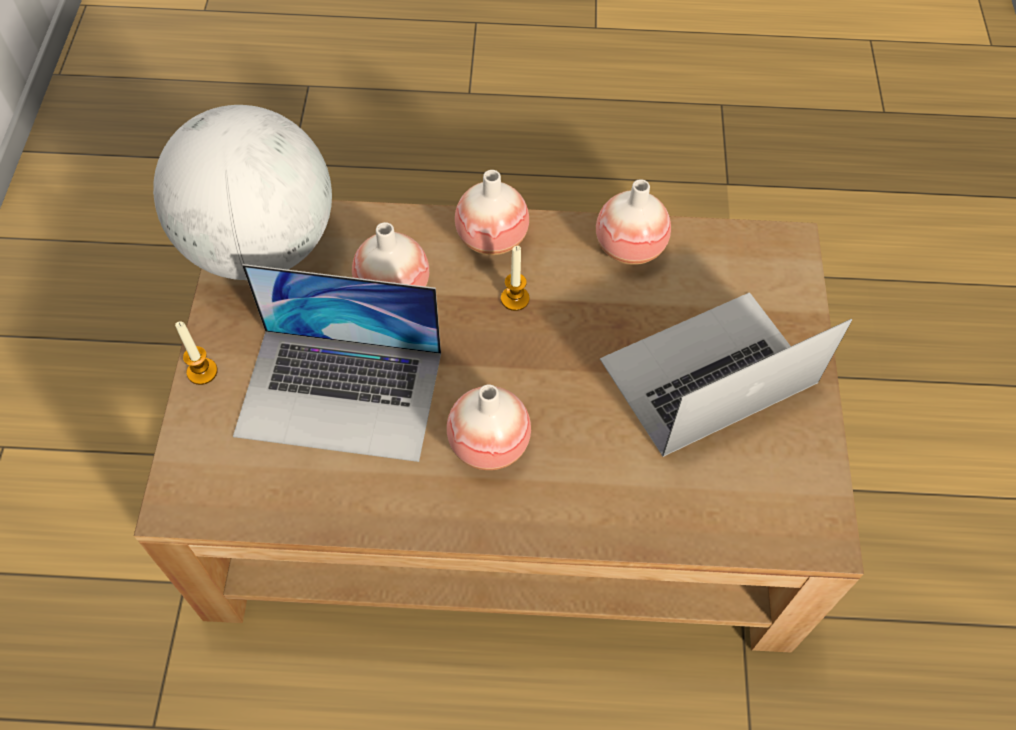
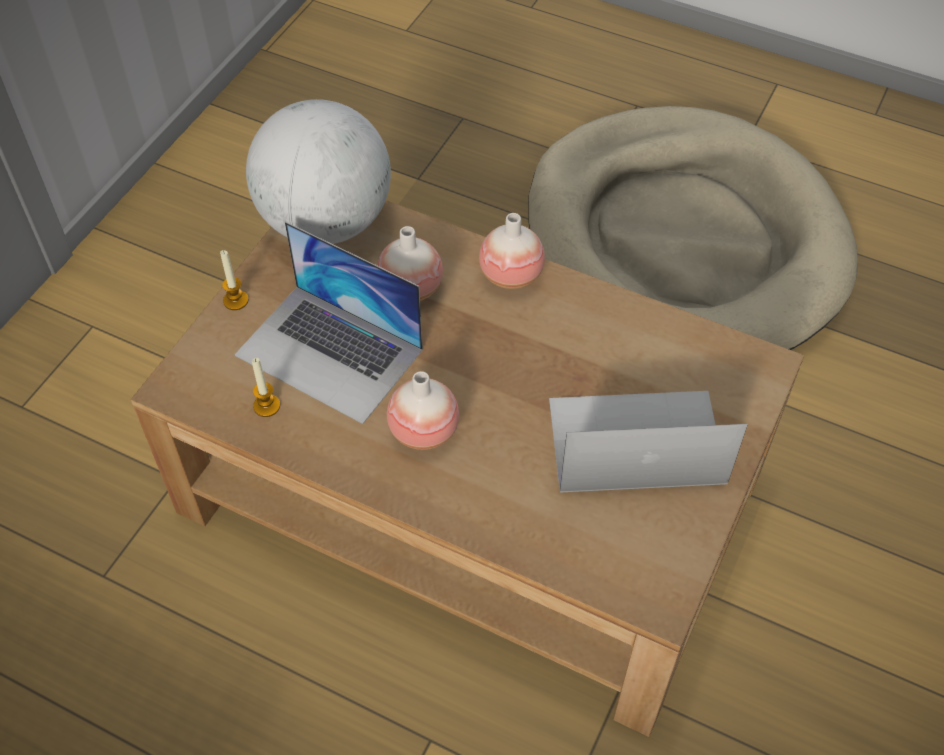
camera: 25 degrees right, 5 degrees down
candle [501,246,530,311] -> candle moved to [252,358,280,417]
vase [596,179,671,265] -> none
none -> beige dog bed [528,106,858,350]

